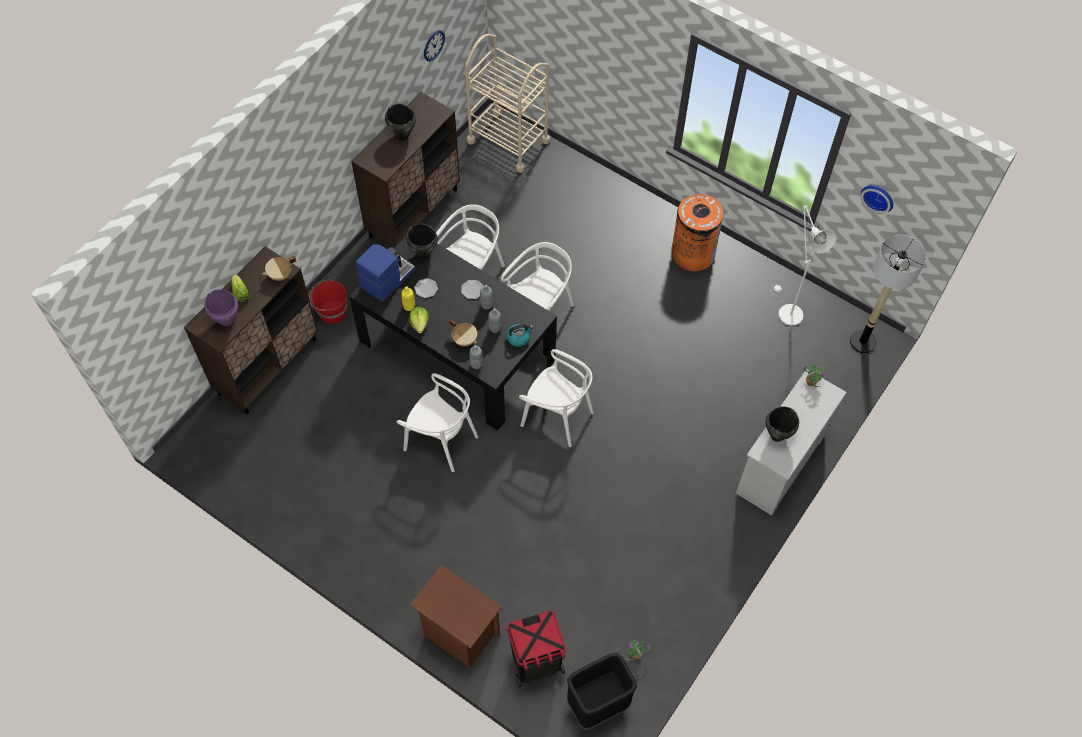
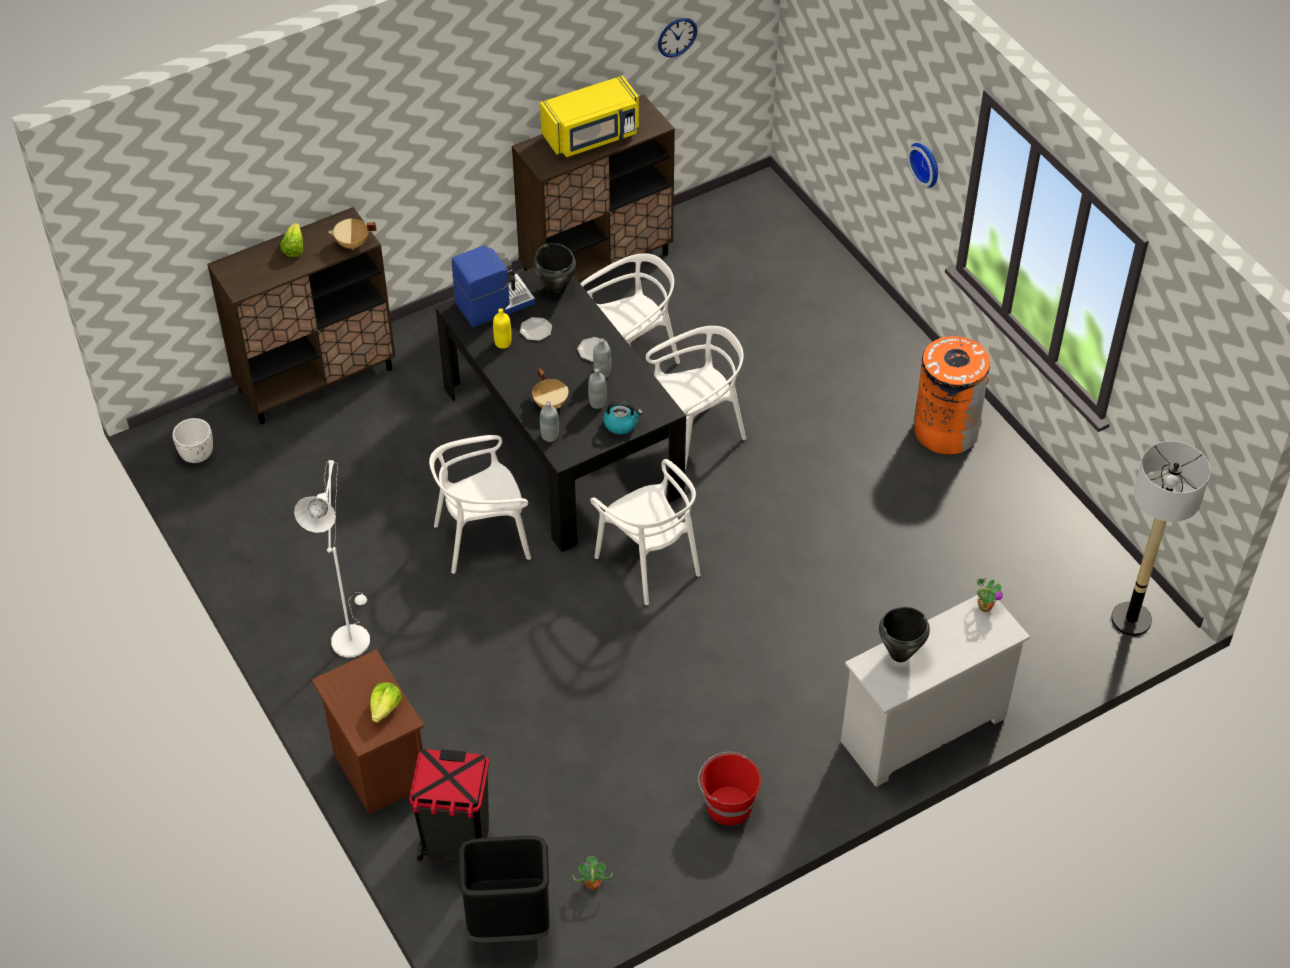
camera: 25 degrees right, 10 degrees down
purple cooking pot [204,289,238,326] -> none
red bucket [309,280,347,324] -> red bucket moved to [698,752,761,826]
black cooking pot [385,104,416,140] -> yellow microwave [540,75,639,157]
white chair [397,373,478,472] -> white chair turned 105 degrees clockwise [429,435,531,574]
lettuce [409,307,429,334] -> lettuce moved to [370,682,402,723]
beige cart [465,34,550,173] -> none
white floor lamp [773,205,837,326] -> white floor lamp moved to [294,460,370,658]
wall clock [861,185,893,214] -> wall clock moved to [907,143,938,188]
none -> white planter [172,418,213,463]

